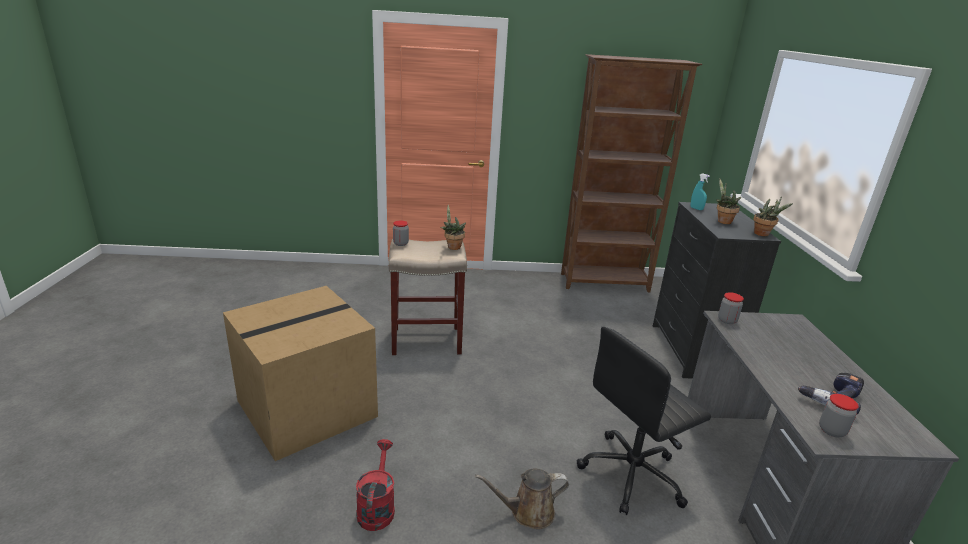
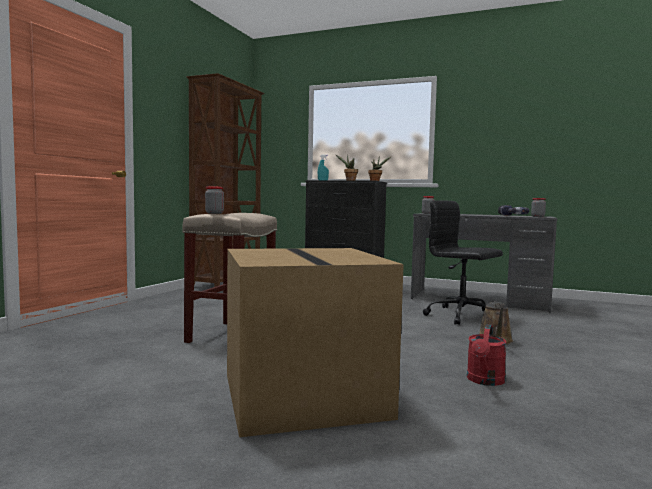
camera: 65 degrees left, 20 degrees down
red watering can [356,439,395,531] -> red watering can turned 90 degrees counterclockwise [467,324,507,386]
potted plant [441,205,466,250] -> none
black office chair [577,327,711,515] -> black office chair turned 135 degrees clockwise [423,200,503,325]

